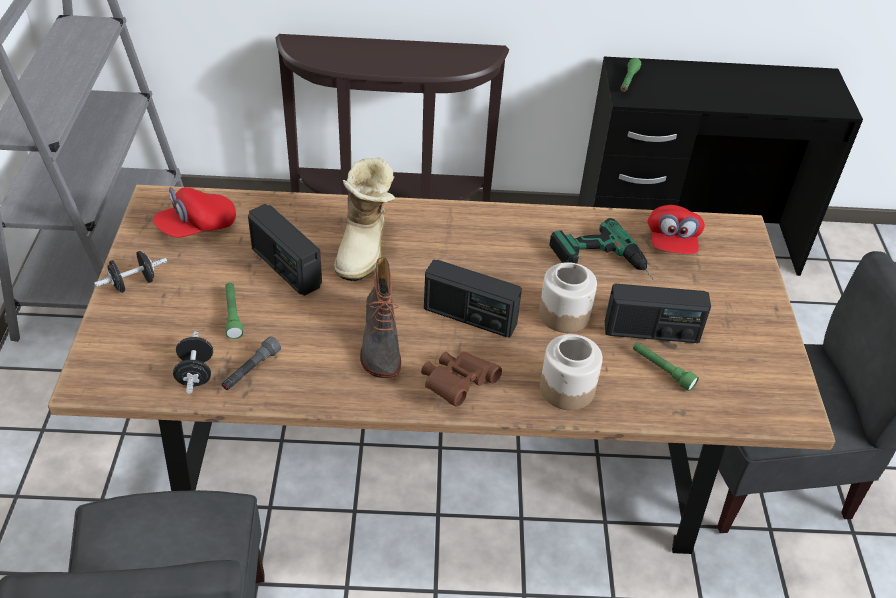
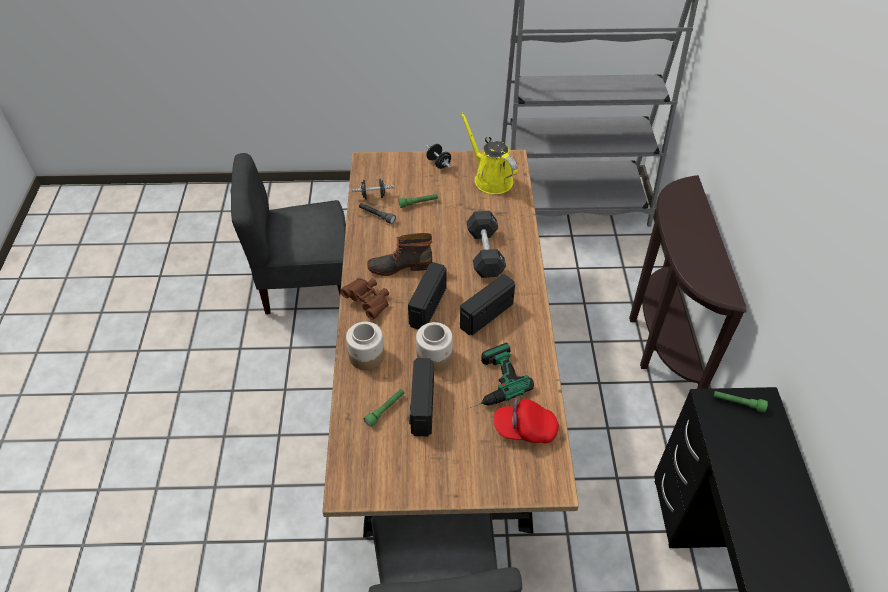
camera: 90 degrees right, 5 degrees up
red cap [153,187,236,238] -> yellow watering can [460,112,518,194]
radio [248,204,322,296] -> radio moved to [460,274,515,336]
boot [334,157,396,282] -> black dumbbell [466,211,506,278]

